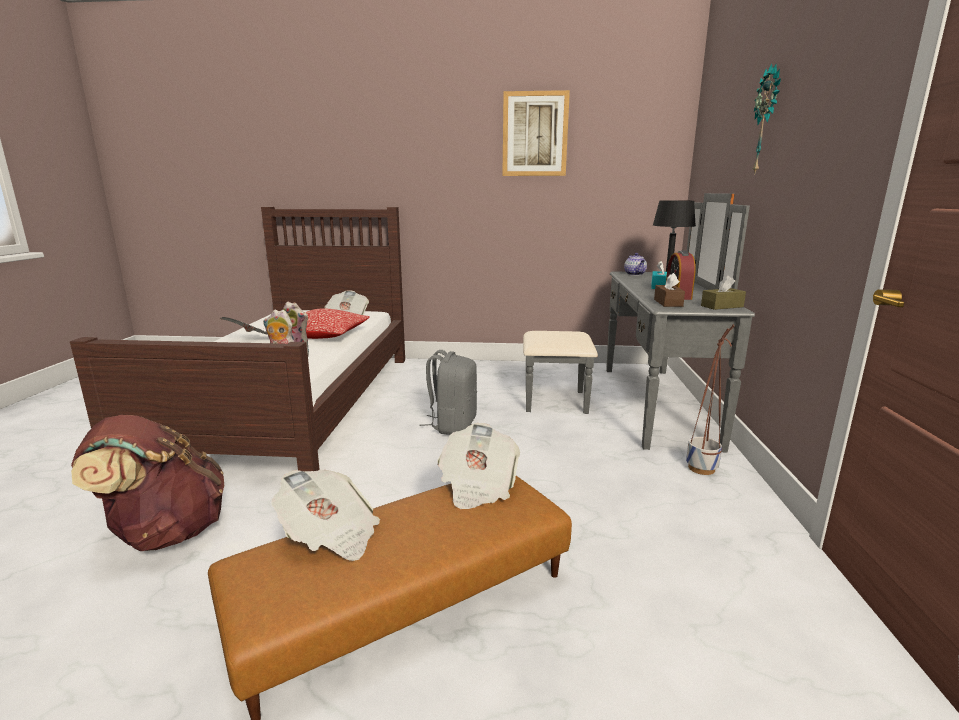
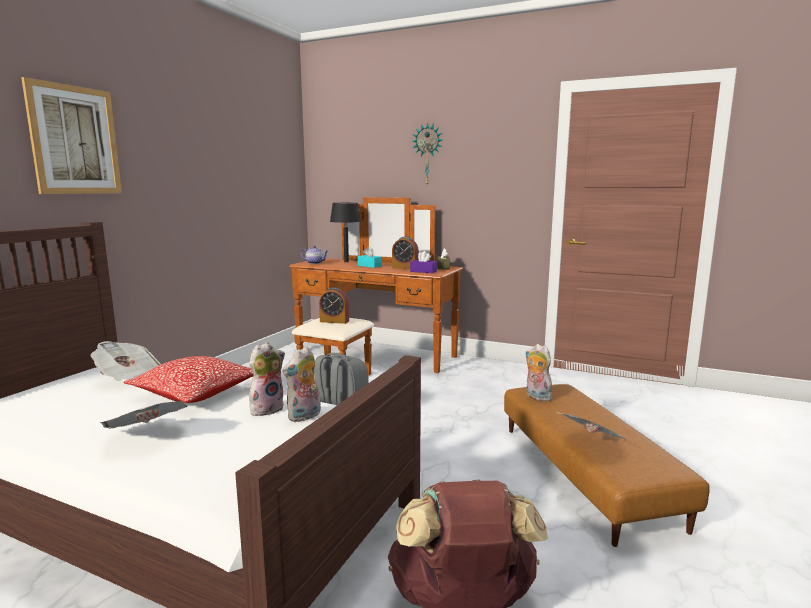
camera: 70 degrees left, 5 degrees down
newspaper [437,423,520,509] -> plush toy [525,344,555,401]
picture [502,90,570,176] -> picture moved to [21,77,122,194]
grey dresser [523,193,755,452] -> brown dresser [289,197,463,376]
brown tissue box [654,273,685,307] -> purple tissue box [410,251,437,273]
planter [686,324,734,475] -> none
none -> alarm clock [319,287,349,324]

